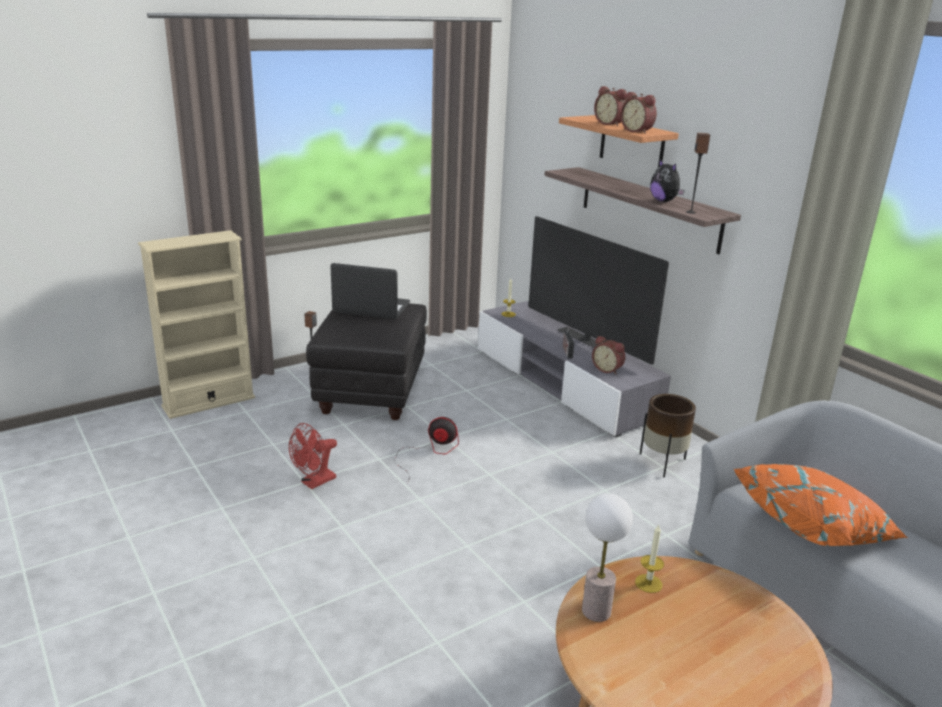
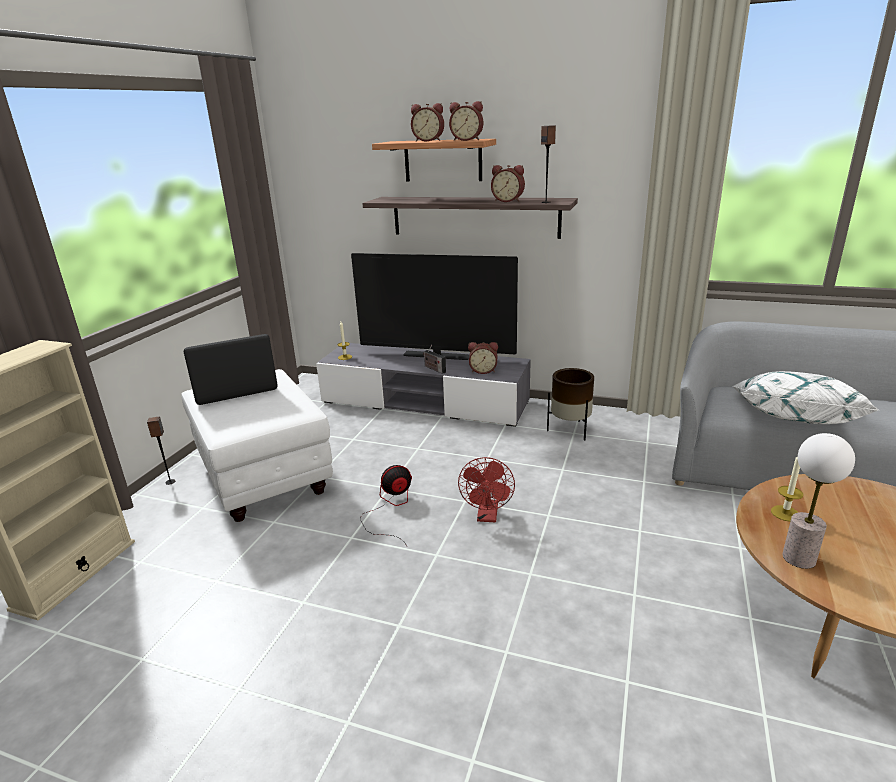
camera: 35 degrees left, 0 degrees up
red fan [289,423,337,489] -> red fan moved to [458,457,515,522]
black ottoman [306,303,427,420] -> white ottoman [182,369,333,522]
plush toy [650,160,685,202] -> alarm clock [491,165,525,202]
orange pillow [733,464,908,546] -> white pillow [732,371,878,424]

